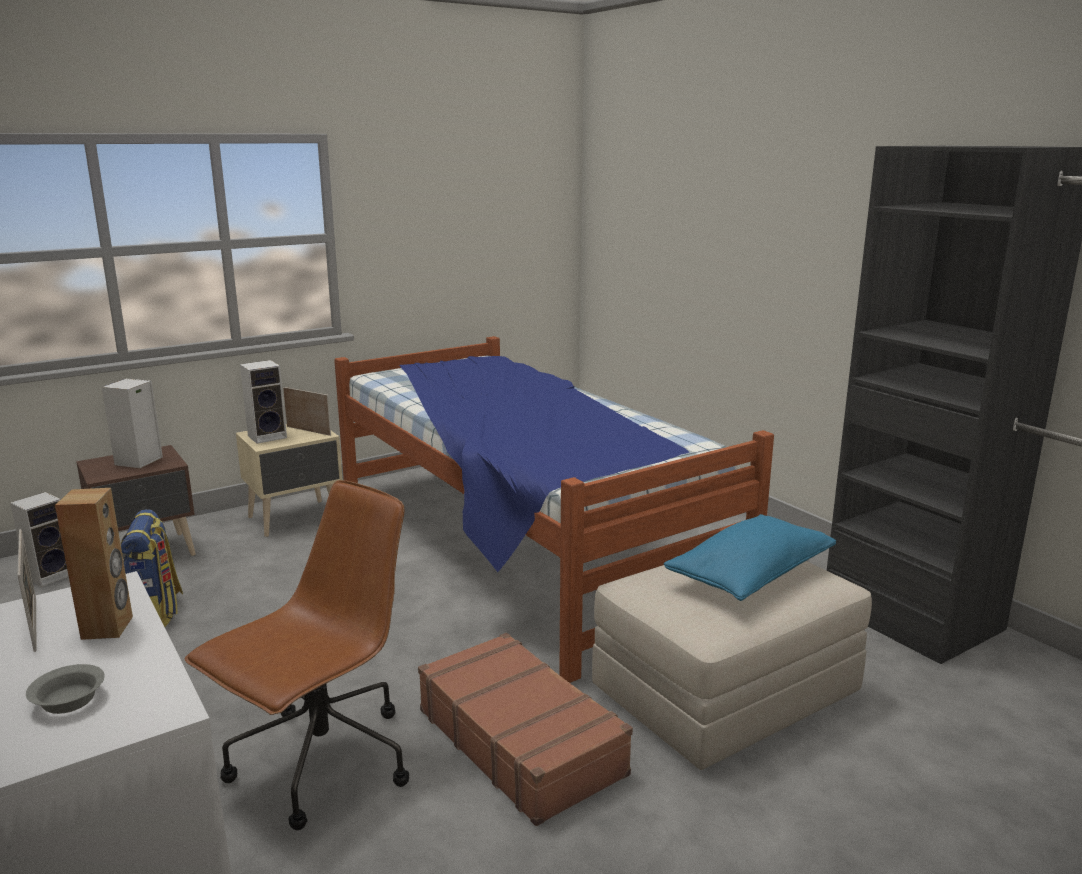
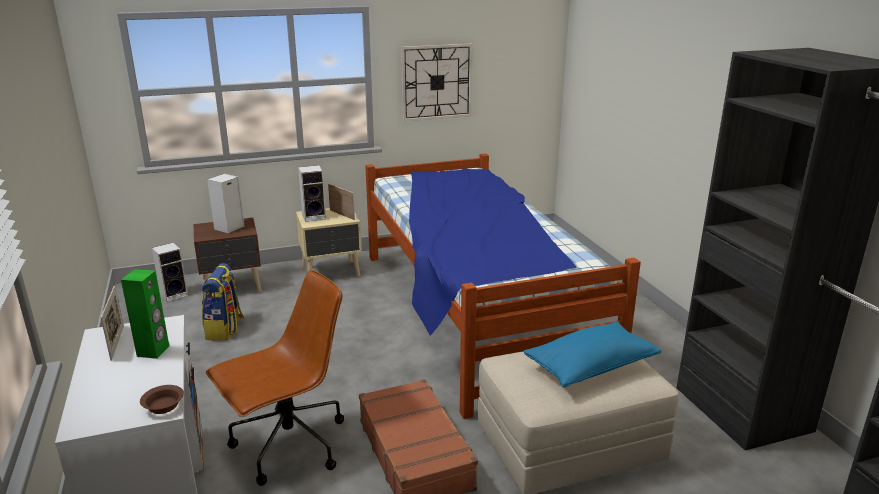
camera: 15 degrees right, 5 degrees up
grey bowl [26,664,105,714] -> none
brown speaker [55,488,133,640] -> green speaker [121,269,169,359]
none -> brown bowl [140,385,184,414]
none -> wall clock [401,44,473,122]

